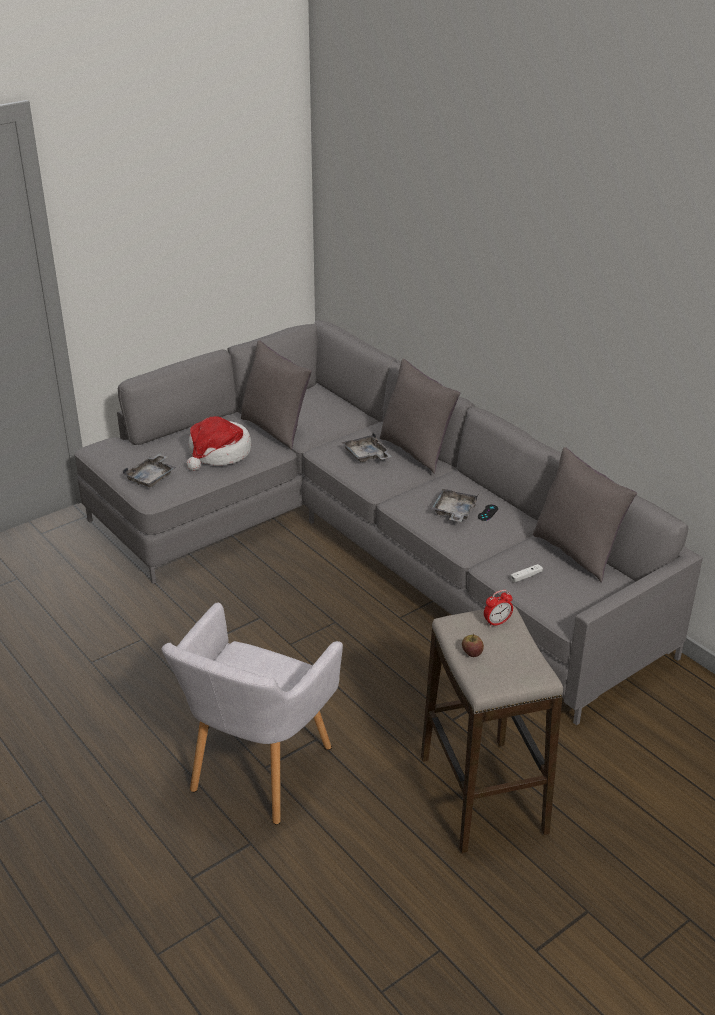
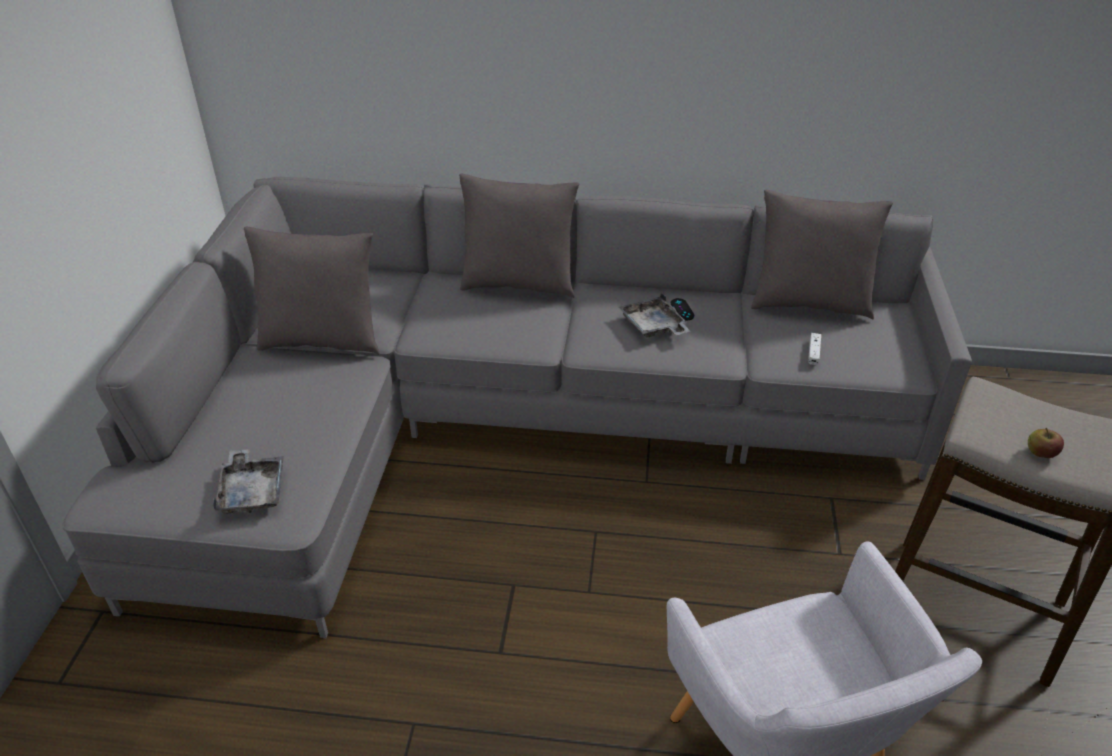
camera: 45 degrees left, 5 degrees up
hat [187,416,251,471] -> none
grey tray [341,433,391,462] -> none
alarm clock [484,590,513,627] -> none

